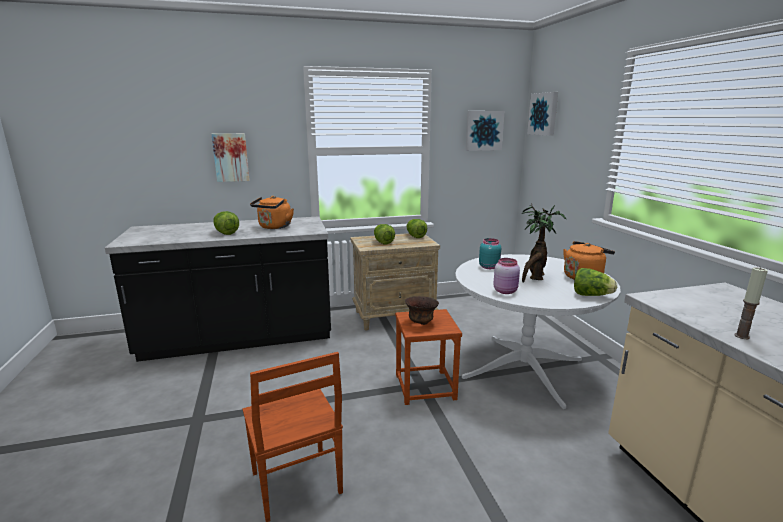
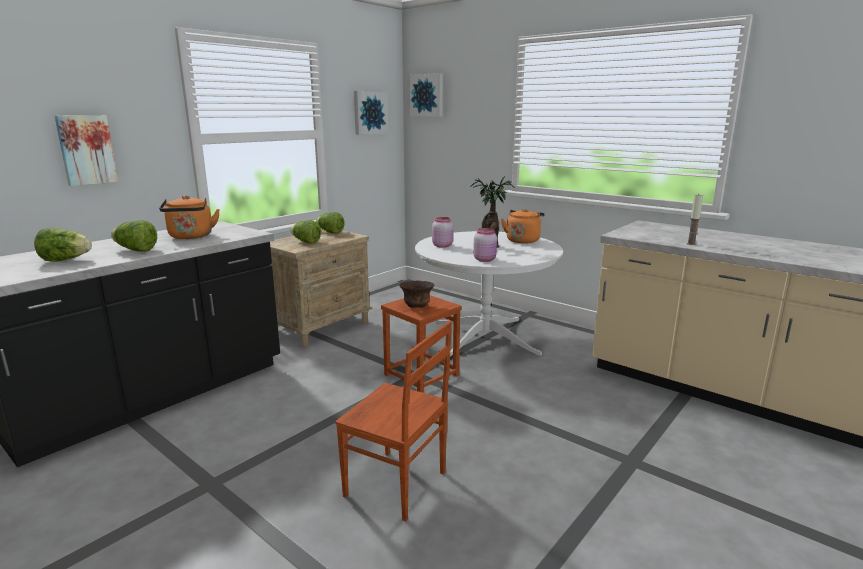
camera: 35 degrees left, 0 degrees up
turquoise jar [479,238,501,269] -> pink jar [432,217,453,248]
lettuce [574,268,617,296] -> lettuce moved to [34,228,92,261]

